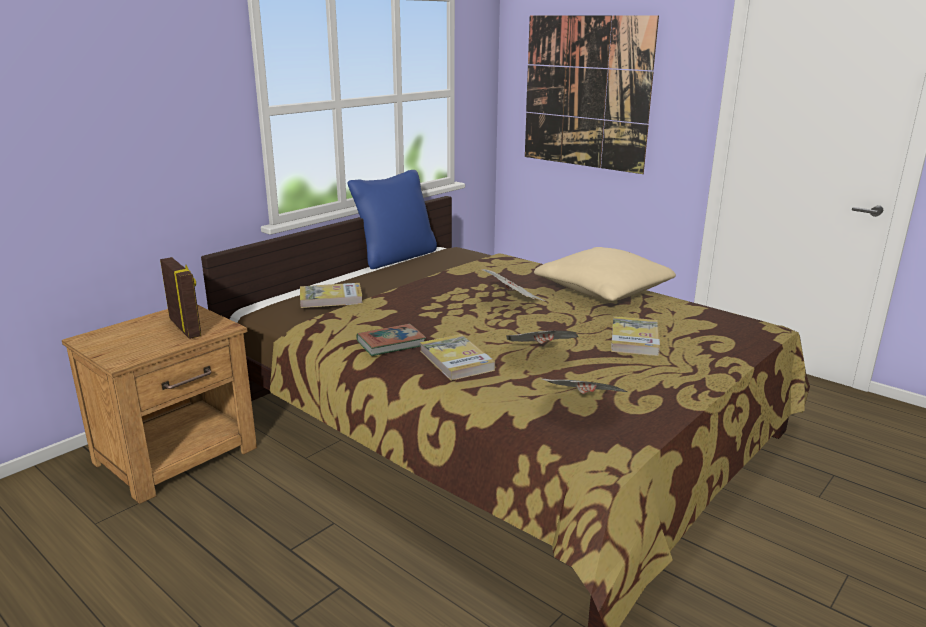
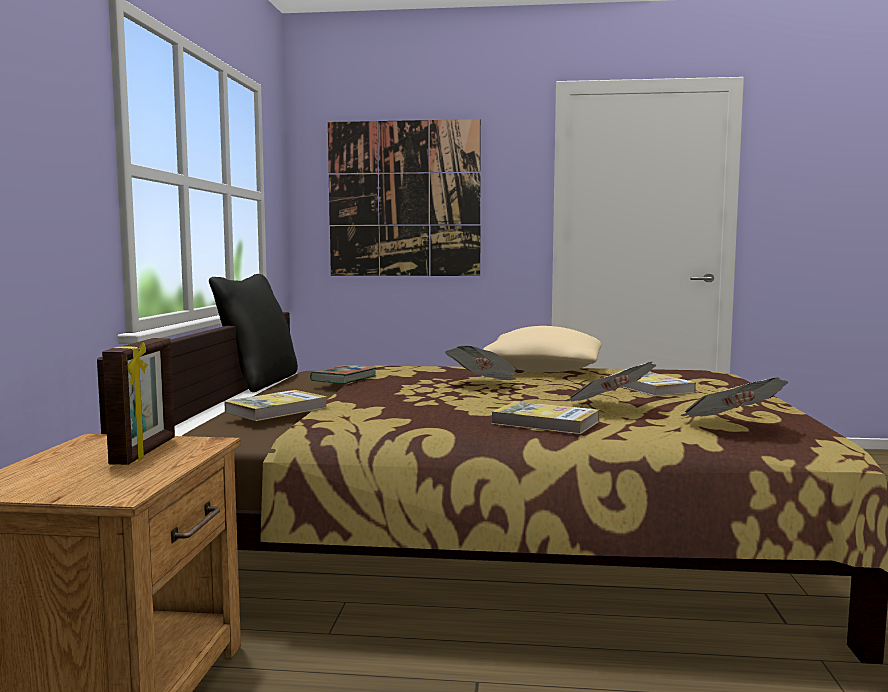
camera: 35 degrees left, 15 degrees down
picture frame [160,257,201,339] -> picture frame turned 75 degrees clockwise [102,338,175,465]
blue pillow [348,170,437,269] -> black pillow [209,274,298,392]
book [357,324,426,356] -> book moved to [310,365,377,384]

